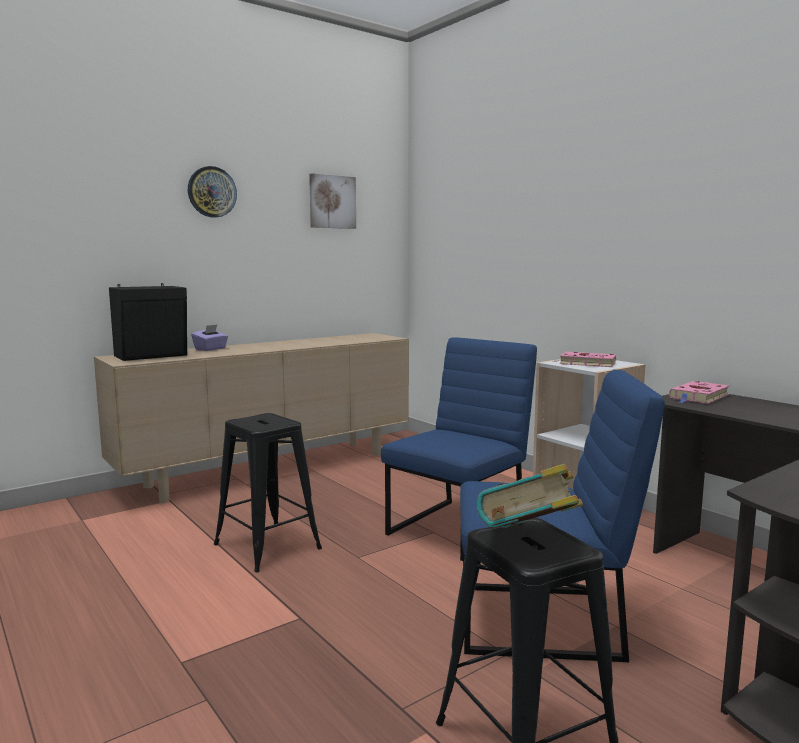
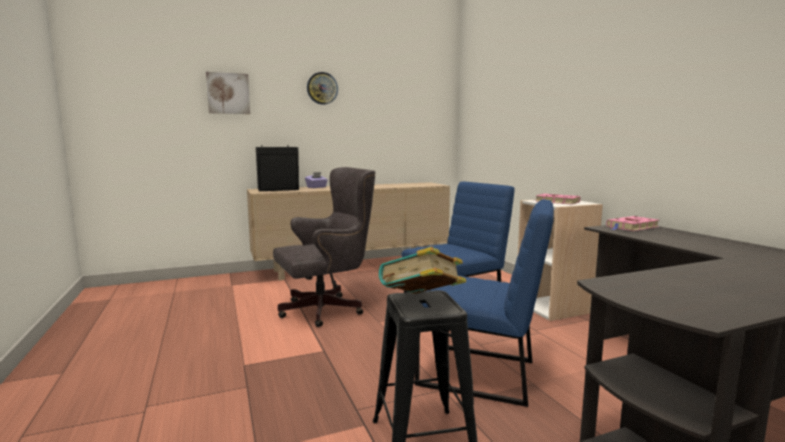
camera: 15 degrees right, 0 degrees up
black stool [214,413,322,572] -> grey office chair [273,167,376,327]
picture [309,173,356,229] -> picture moved to [206,72,250,114]

